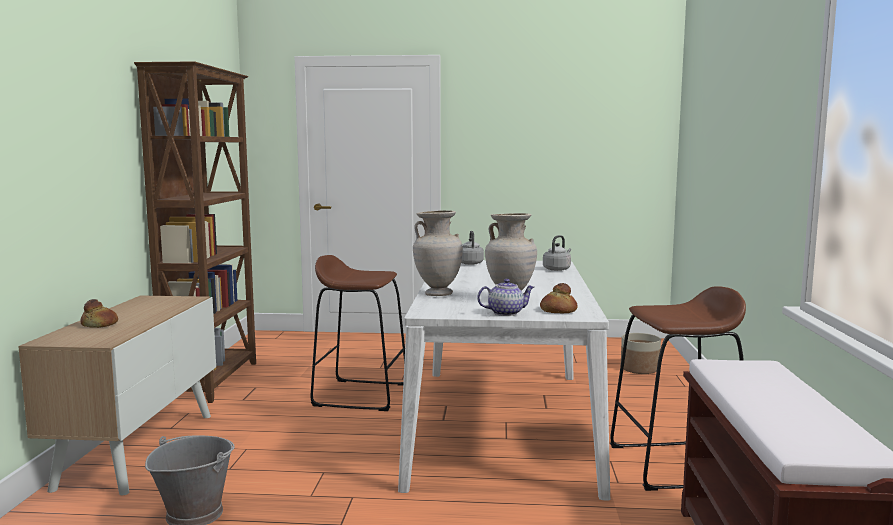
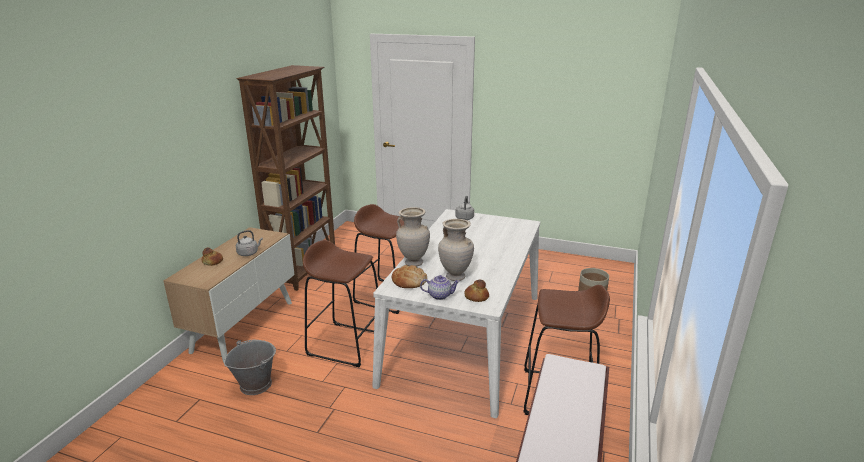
camera: 15 degrees right, 15 degrees up
grey kettle [543,235,571,271] -> grey kettle moved to [236,230,263,256]
none -> brown stool [303,240,378,367]
none -> bread [392,265,427,288]

